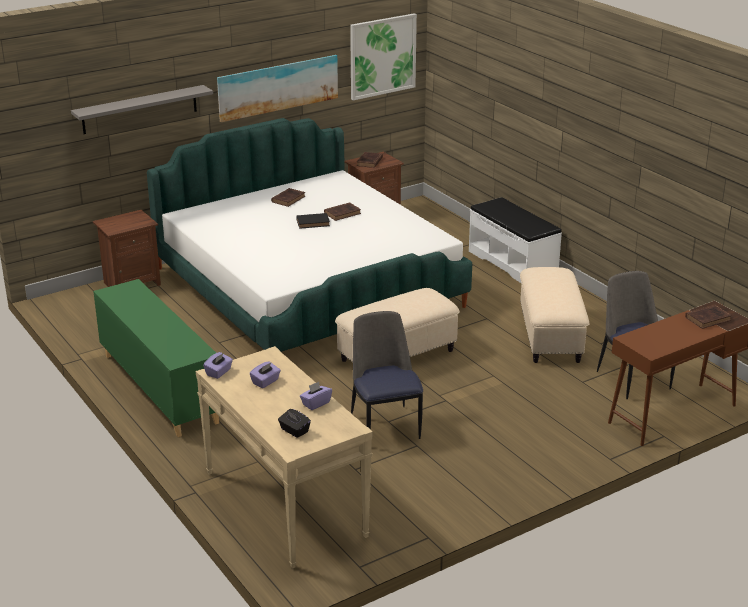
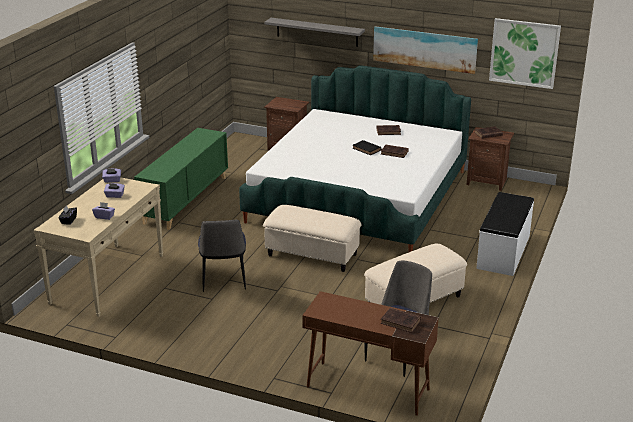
camera: 55 degrees right, 0 degrees up
chair [351,311,423,439] -> chair turned 135 degrees clockwise [198,220,246,292]

